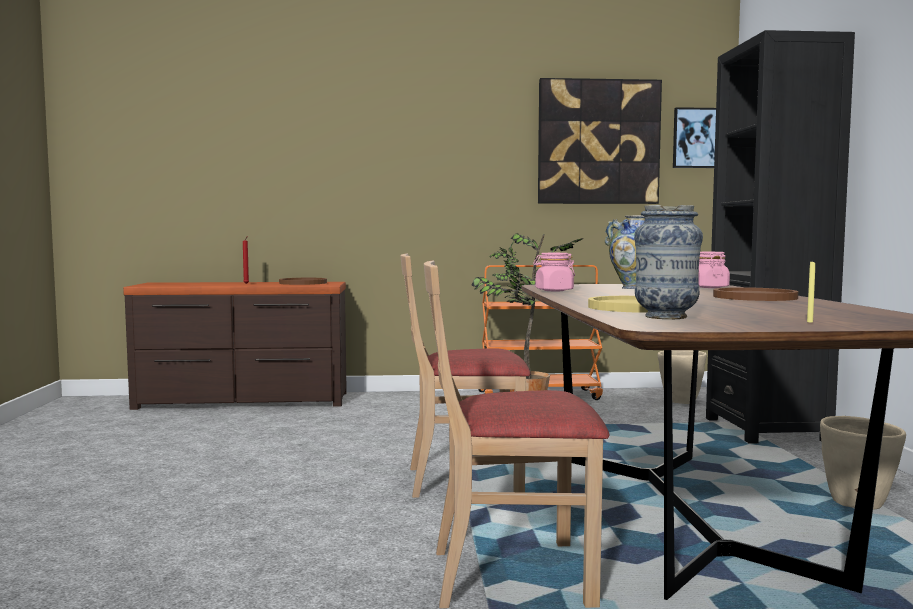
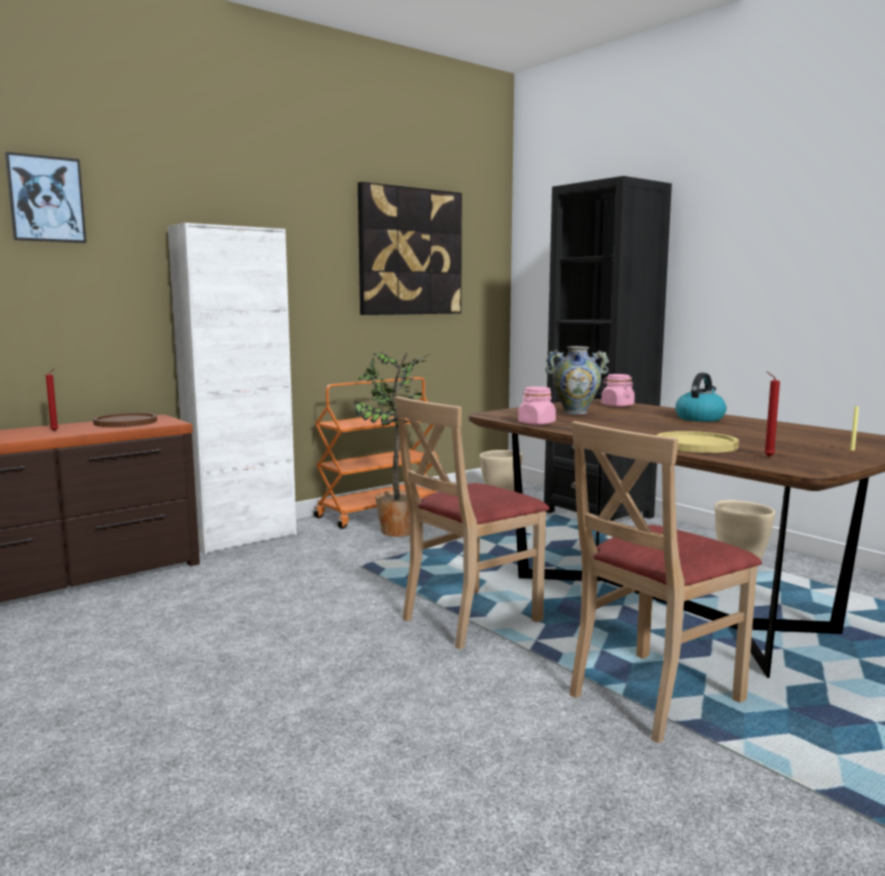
camera: 35 degrees left, 5 degrees up
vase [634,205,703,319] -> red candle [764,372,780,457]
picture [673,107,716,168] -> picture moved to [5,152,86,243]
brown plate [713,287,798,301] -> kettle [676,373,726,422]
none -> white cabinet [168,223,297,554]

